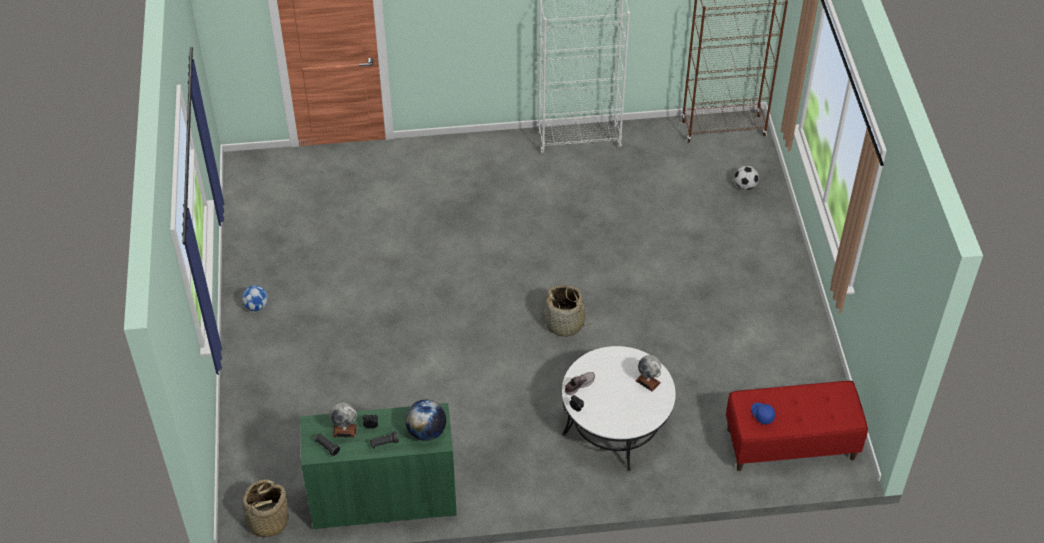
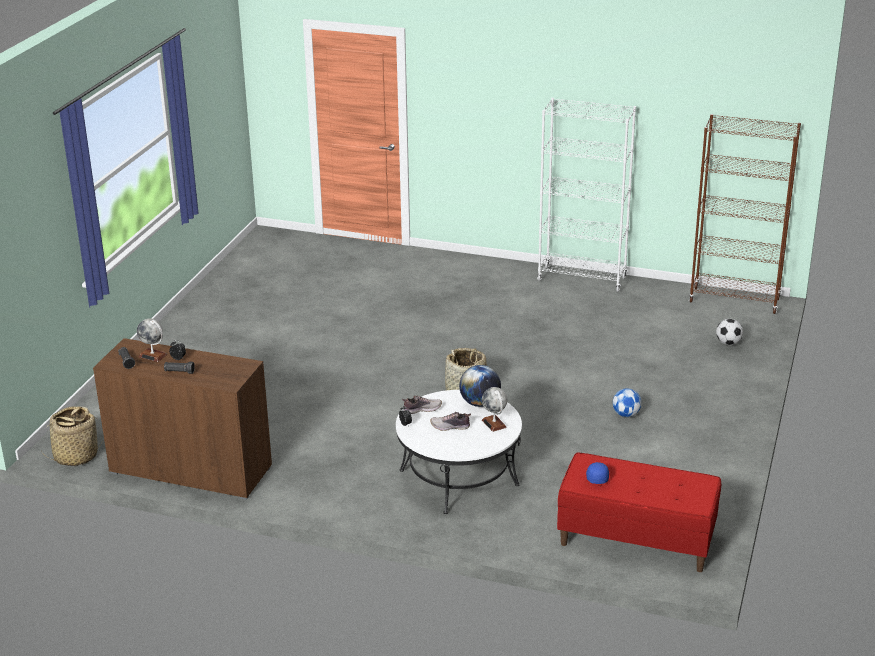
camera: 25 degrees right, 20 degrees down
football [242,285,268,311] -> football moved to [613,388,642,417]
green cabinet [300,403,457,530] -> brown cabinet [93,338,272,500]
globe [405,400,446,441] -> globe moved to [459,365,501,407]
none -> shoe [430,412,471,431]

